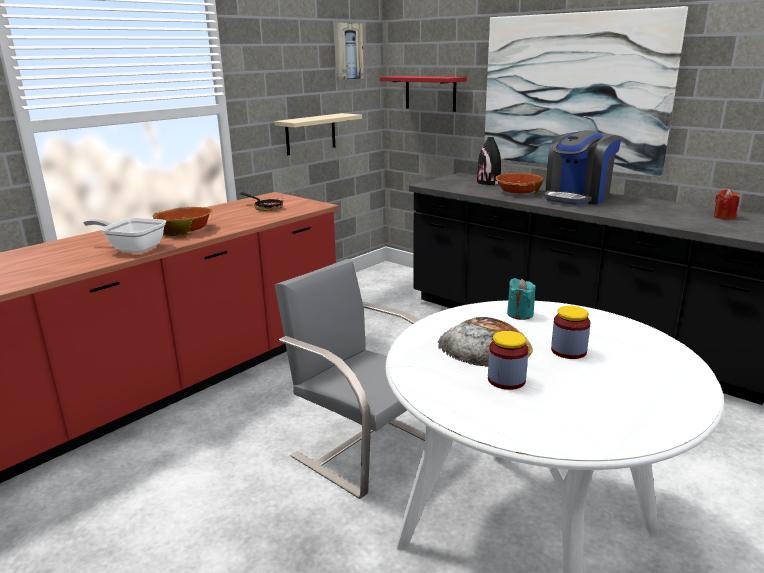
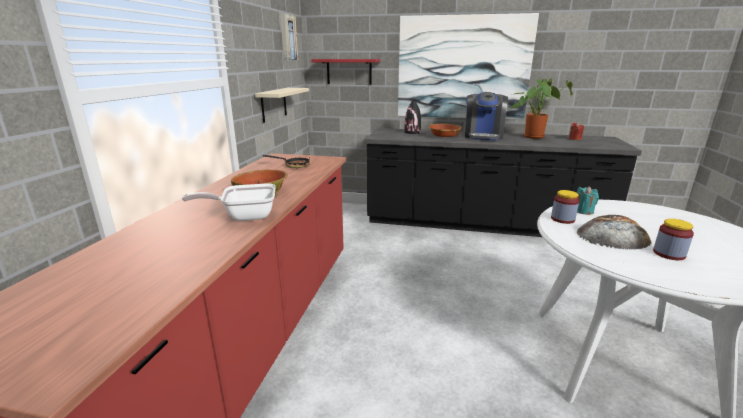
camera: 30 degrees left, 0 degrees up
grey chair [274,259,426,499] -> none
jar [551,306,591,359] -> jar moved to [551,190,579,224]
none -> potted plant [511,79,573,139]

